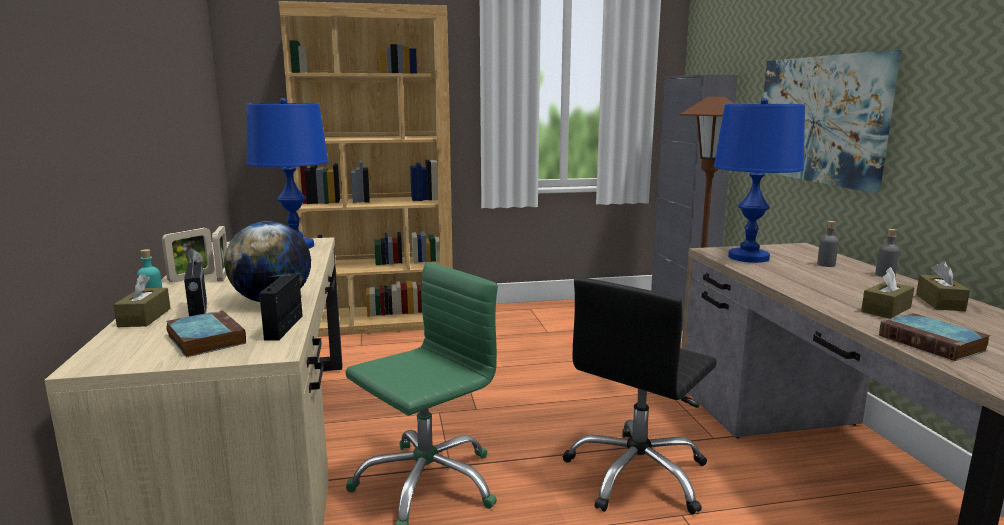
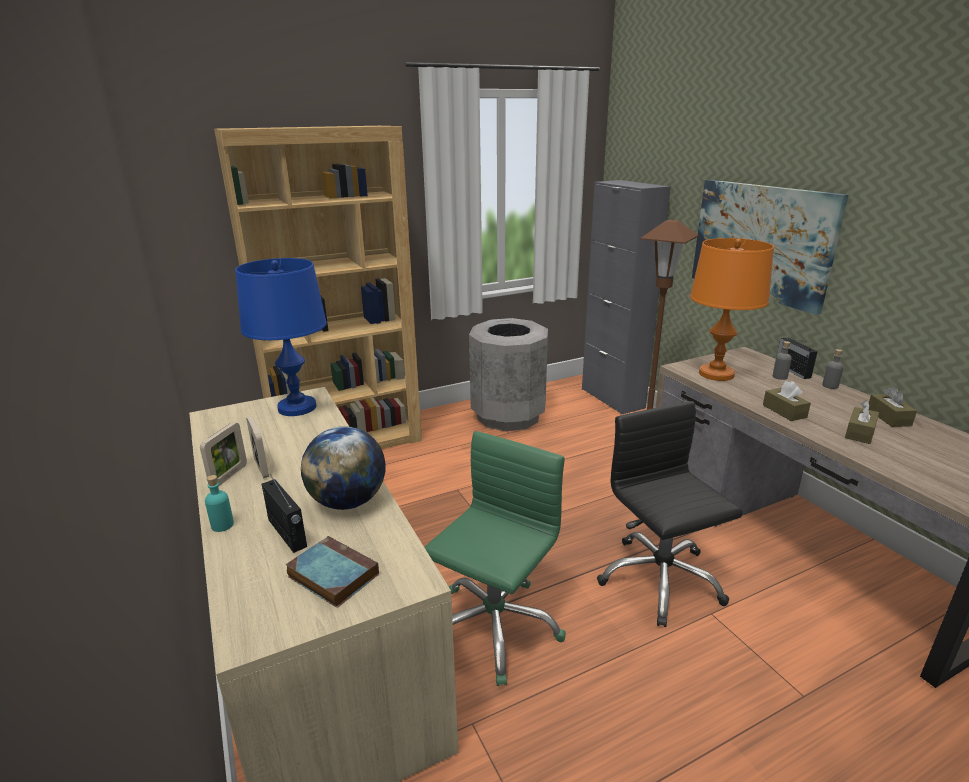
camera: 15 degrees left, 10 degrees up
brown tissue box [113,274,171,327] -> brown tissue box moved to [763,381,811,421]
radio [259,273,303,340] -> radio moved to [777,337,818,379]
black office chair [563,277,717,514] -> black office chair turned 135 degrees clockwise [597,401,743,627]
blue table lamp [714,98,805,263] -> orange table lamp [690,238,774,381]
book [879,313,991,361] -> none
none -> grey trash can [469,318,548,431]

